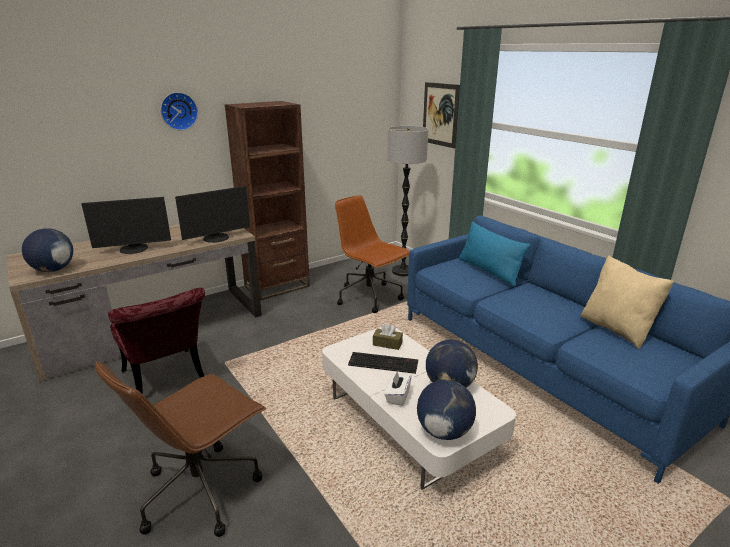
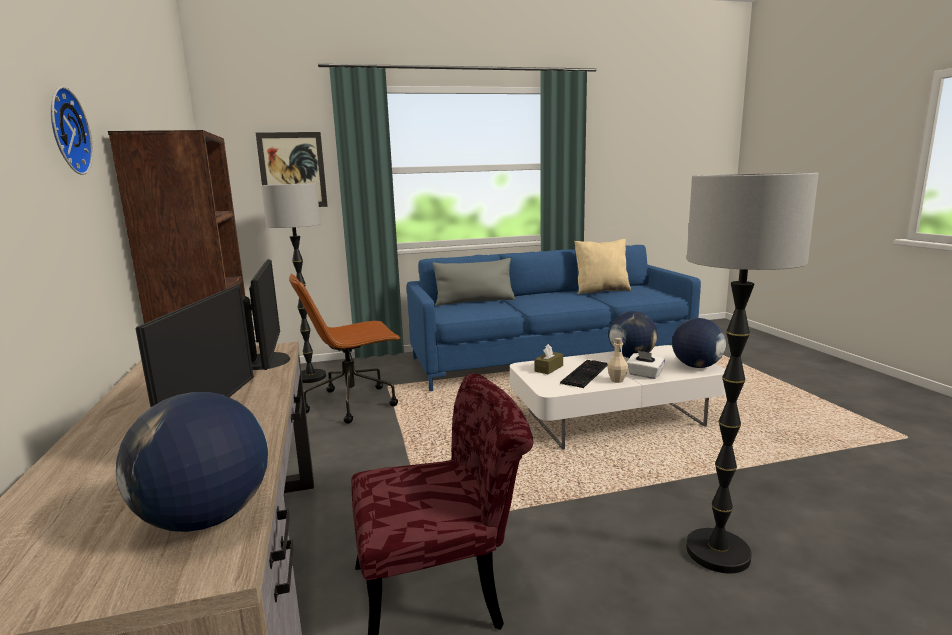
camera: 70 degrees left, 10 degrees down
brown office chair [95,361,266,537] -> floor lamp [686,172,819,574]
blue pillow [459,222,531,286] -> grey pillow [433,258,515,306]
none -> beige bottle [607,338,628,383]

